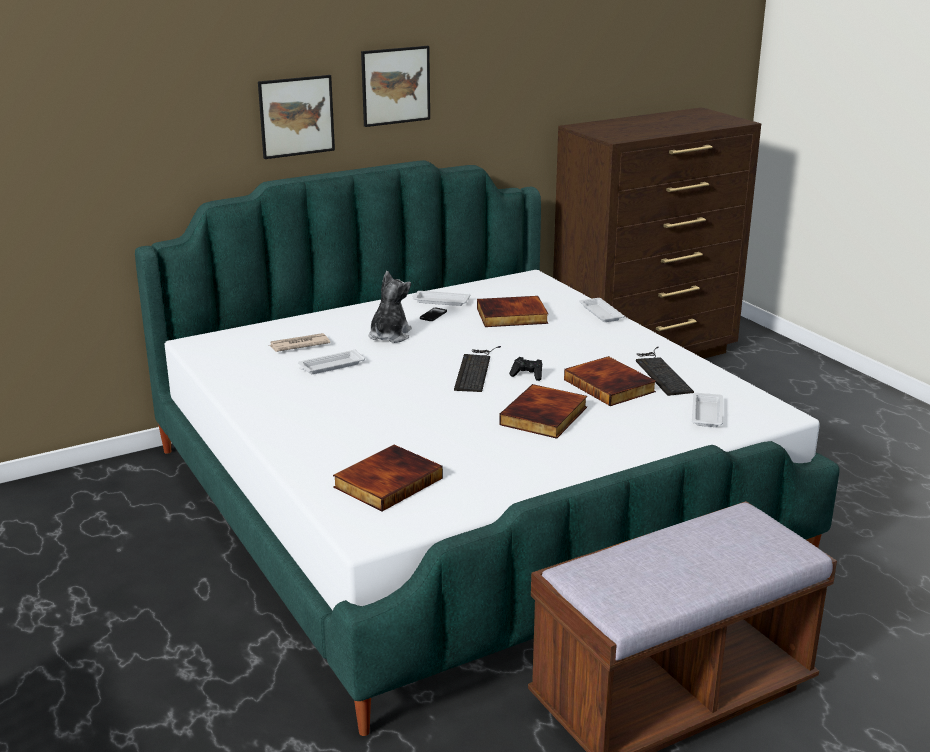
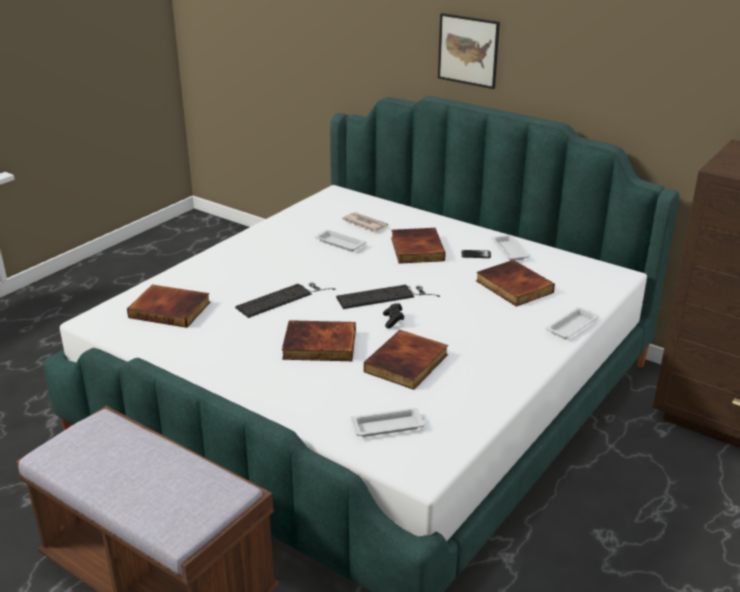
camera: 65 degrees right, 5 degrees up
picture [361,46,430,127] -> none
plush toy [369,271,412,343] -> book [391,228,446,264]
keyboard [636,347,694,396] -> keyboard moved to [235,283,336,318]

